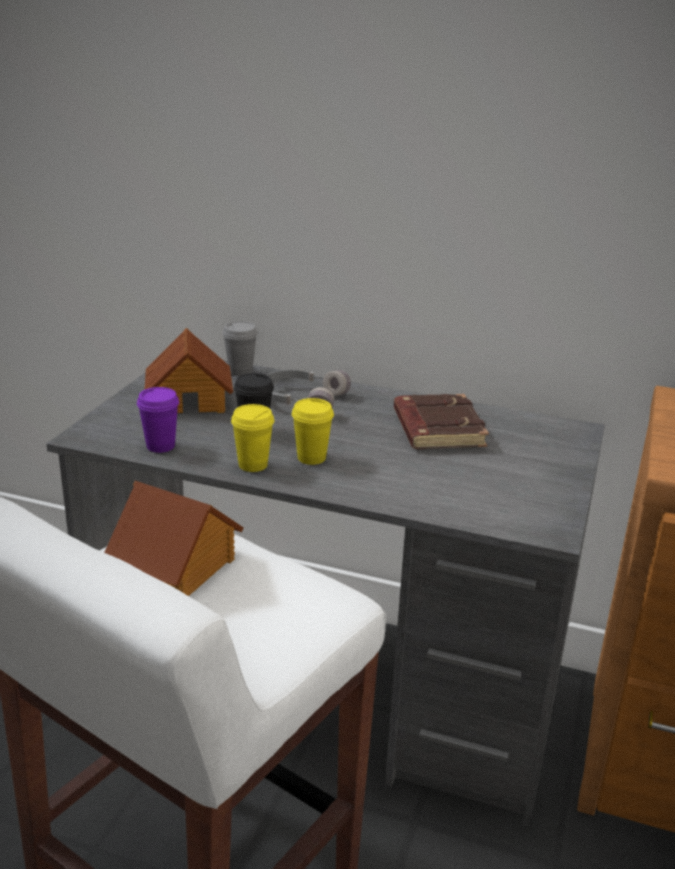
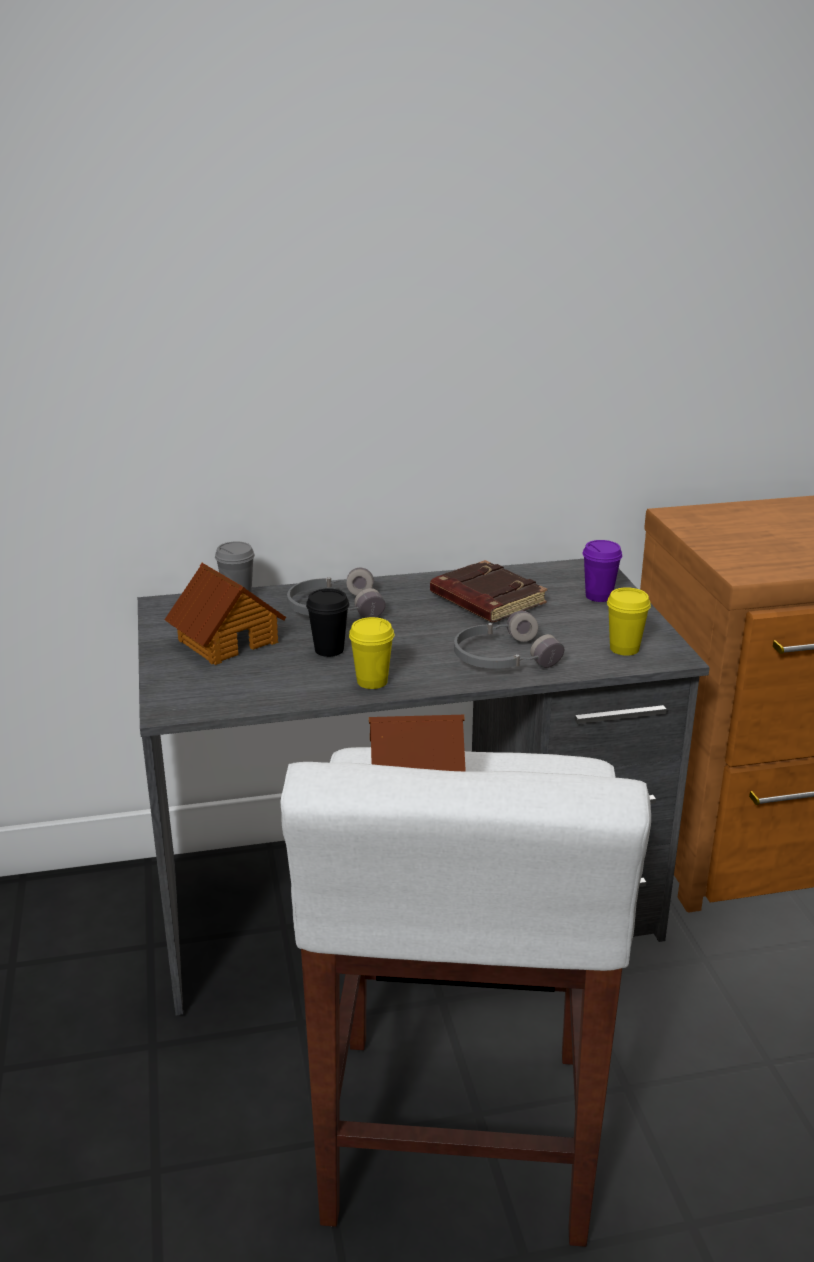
camera: 30 degrees left, 0 degrees up
purple cup [137,387,179,453] -> purple cup moved to [583,540,622,602]
yellow cup [292,398,334,465] -> yellow cup moved to [607,587,651,656]
none -> grey headphones [454,611,564,669]

